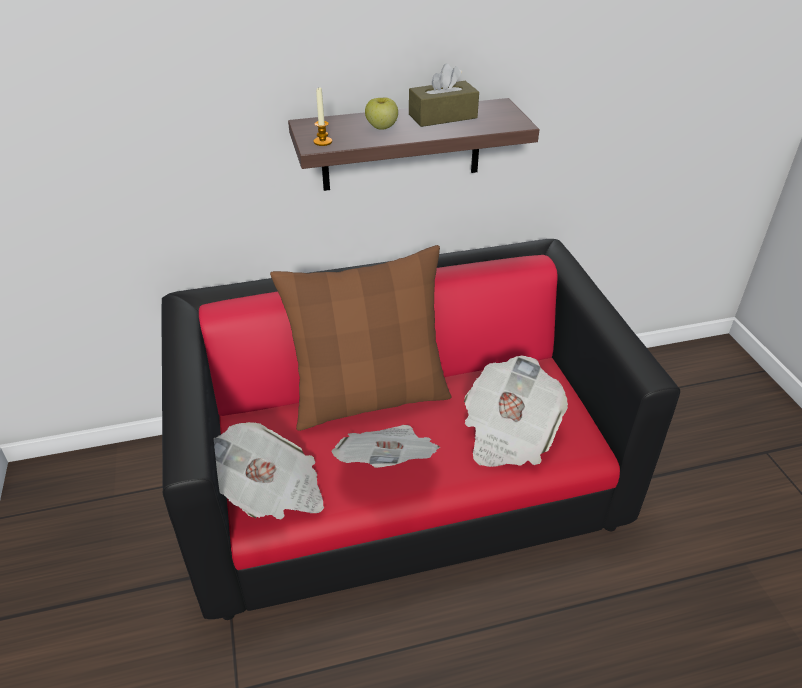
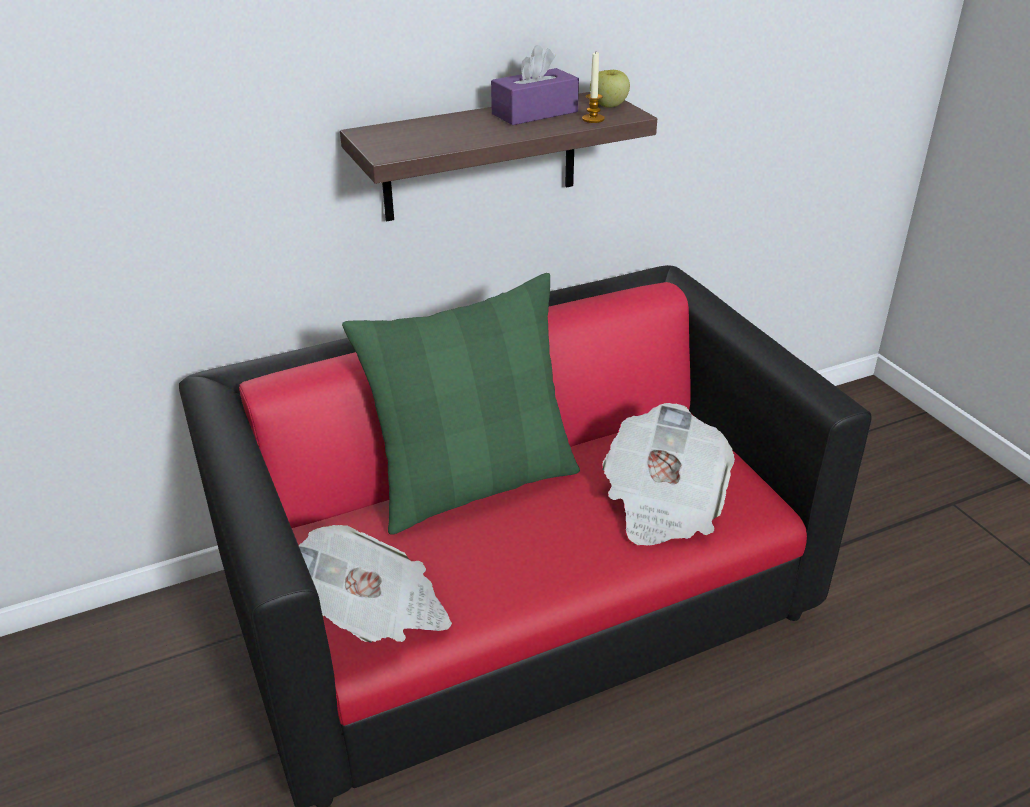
camera: 10 degrees left, 5 degrees down
brown pillow [270,245,451,431] -> green pillow [342,273,580,535]
candle [314,88,332,146] -> candle moved to [582,52,605,123]
newspaper [332,425,440,468] -> none
apple [365,98,398,130] -> apple moved to [590,70,630,108]
brown tissue box [409,63,479,127] -> purple tissue box [491,45,579,125]

